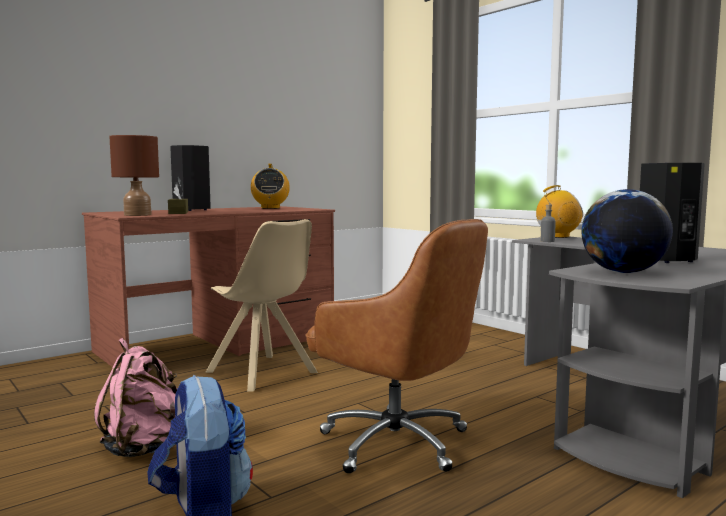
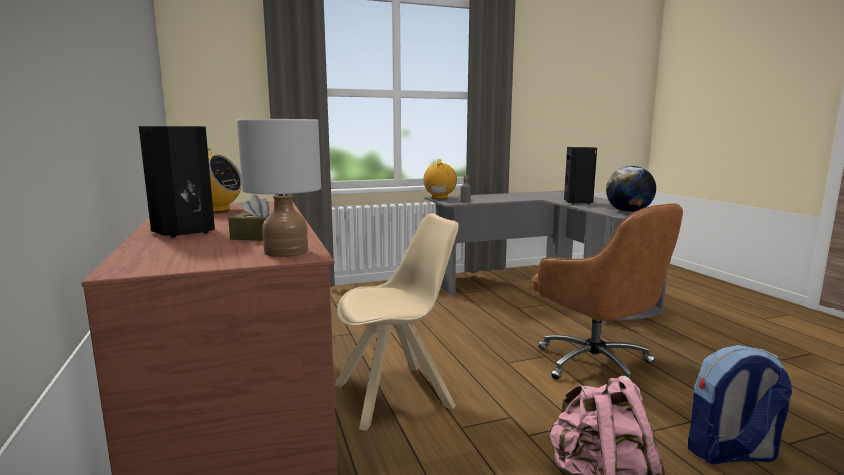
camera: 70 degrees left, 5 degrees up
brown table lamp [109,135,159,216] -> grey table lamp [237,119,321,257]
brown office chair [306,219,488,473] -> brown office chair turned 90 degrees clockwise [532,203,683,384]

